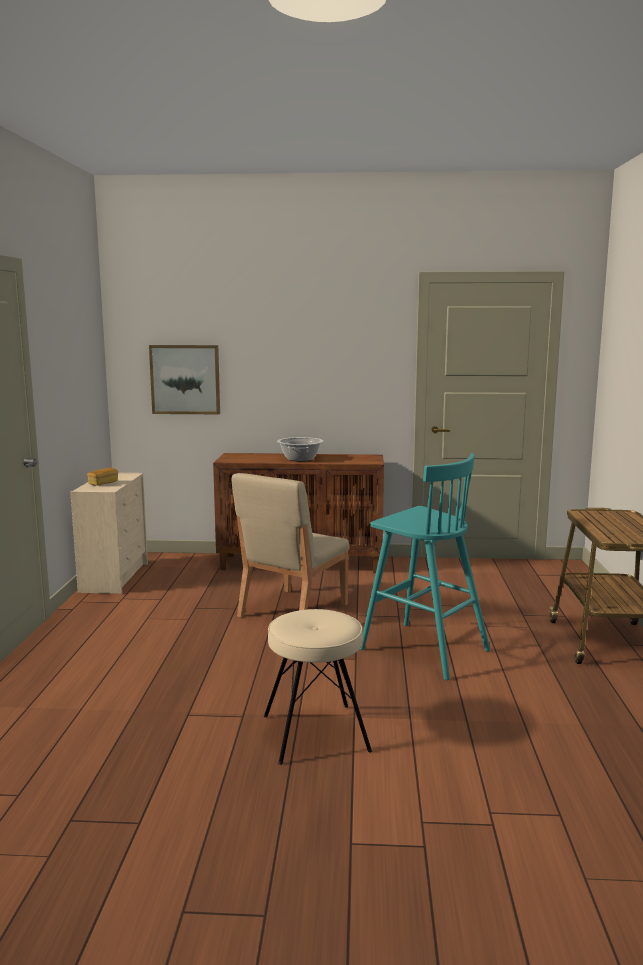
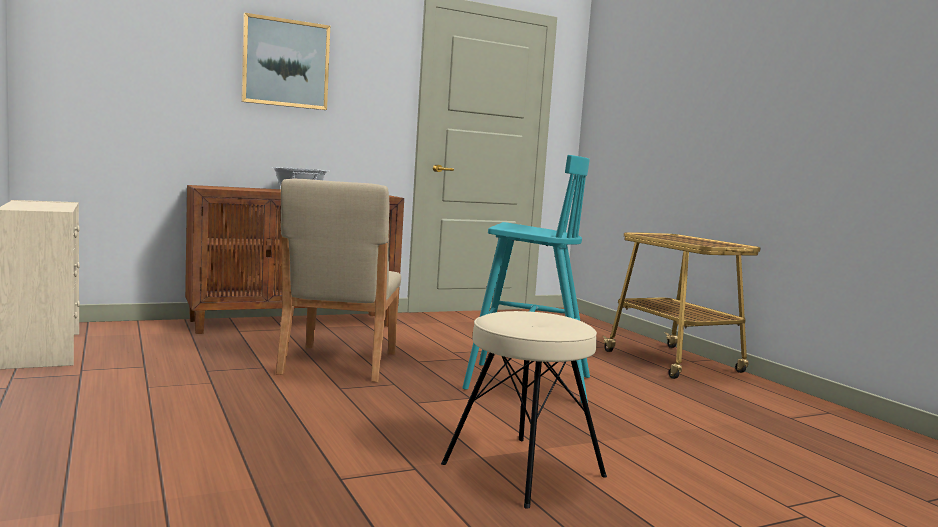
camera: 30 degrees left, 5 degrees down
bread [87,468,118,486] -> none
picture [149,345,220,414] -> picture moved to [241,13,330,110]

